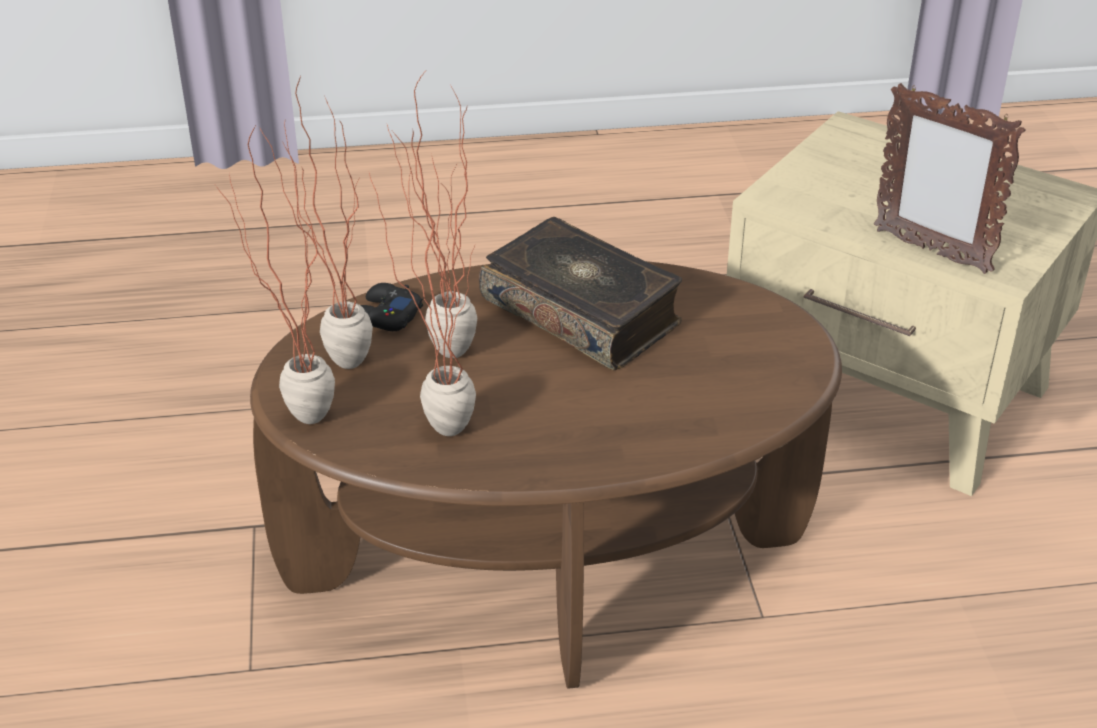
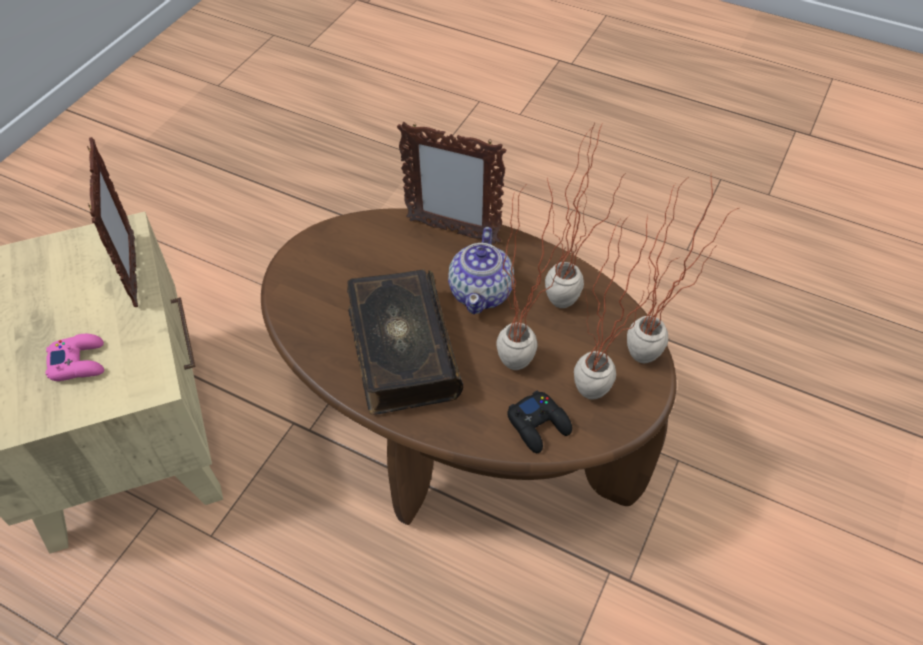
camera: 145 degrees left, 15 degrees up
none -> pink game controller [46,334,104,381]
none -> picture frame [397,122,506,244]
none -> teapot [448,227,514,314]

